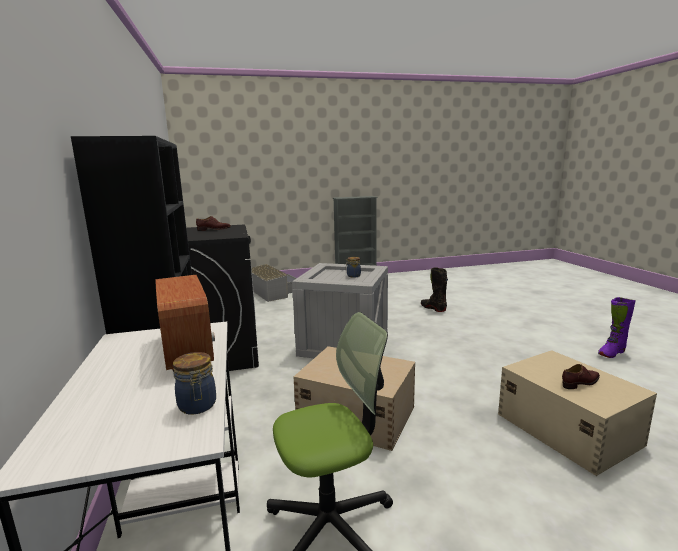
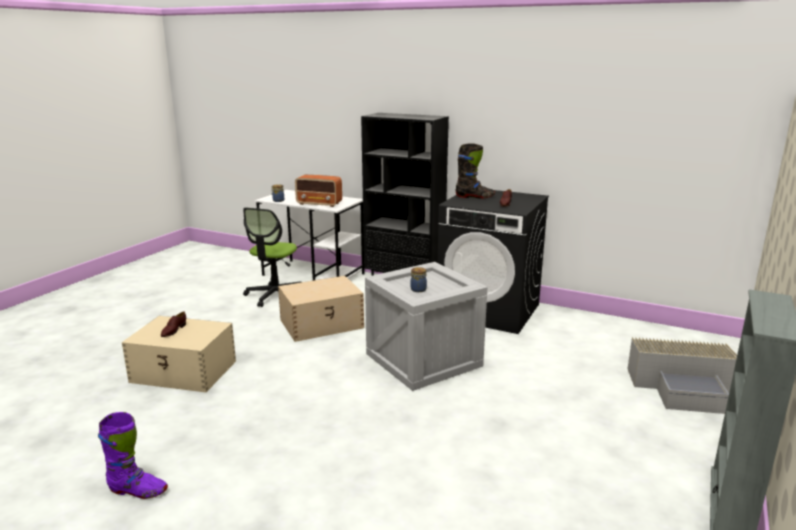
camera: 130 degrees right, 5 degrees up
black boot [421,267,448,312] -> black boot moved to [455,143,495,199]
purple boot [598,297,636,358] -> purple boot turned 90 degrees clockwise [98,412,168,499]

